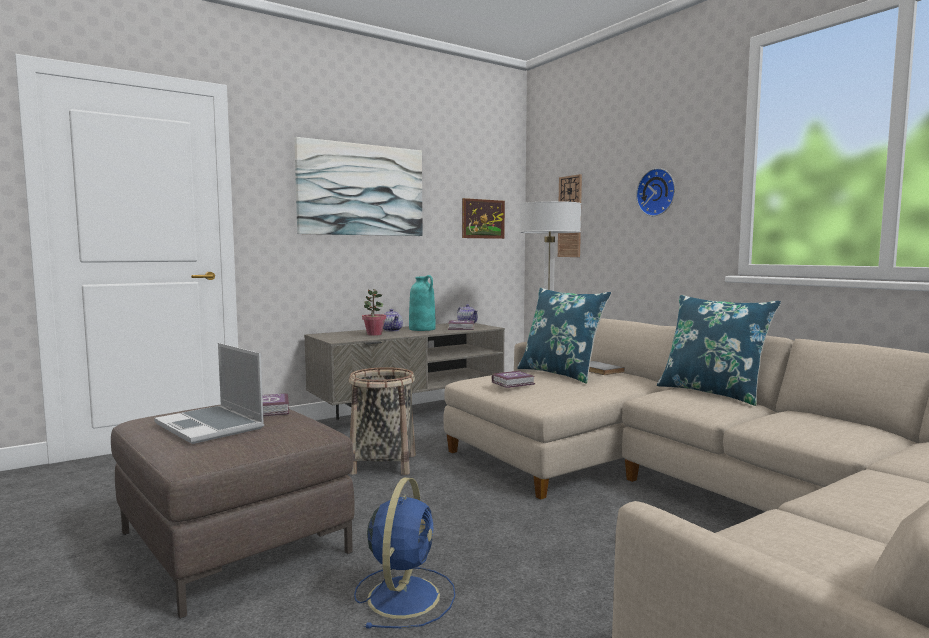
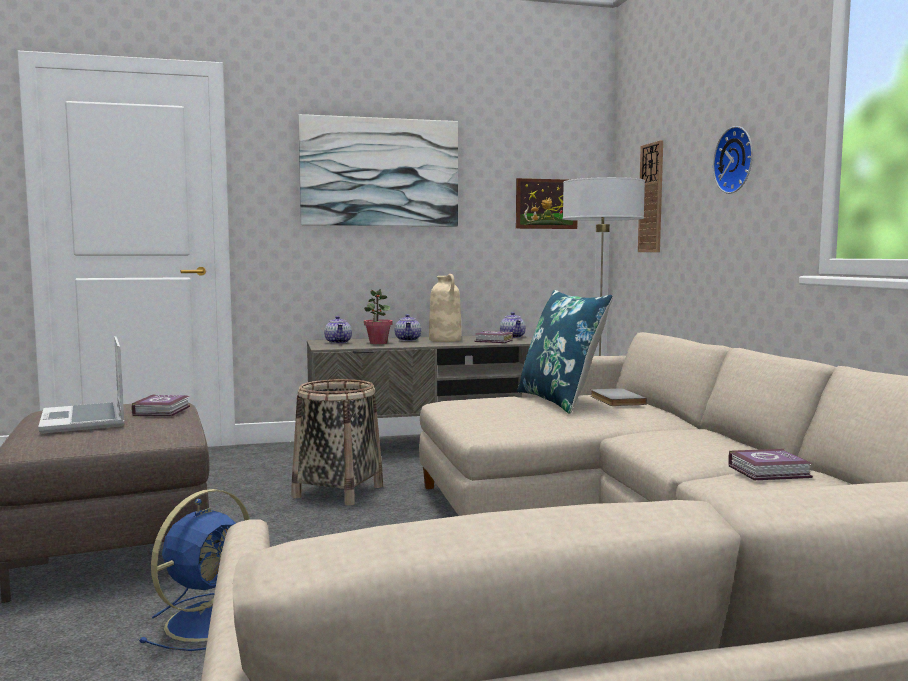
camera: 20 degrees right, 0 degrees up
turquoise vase [409,275,436,331] -> beige vase [429,274,461,342]
book [492,371,535,388] -> book moved to [728,449,813,480]
blue pillow [657,295,781,406] -> none
none -> teapot [324,316,352,344]

